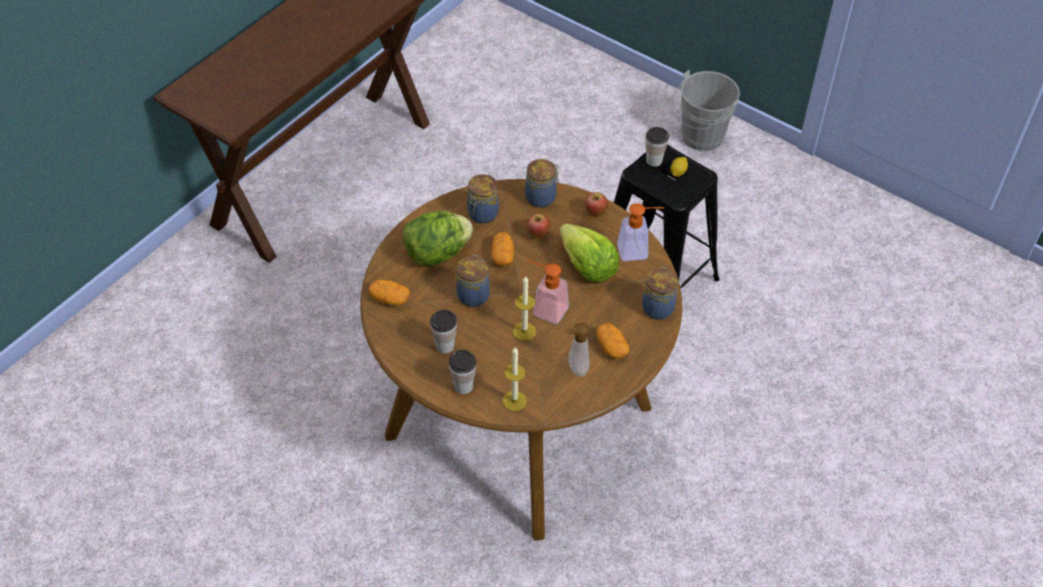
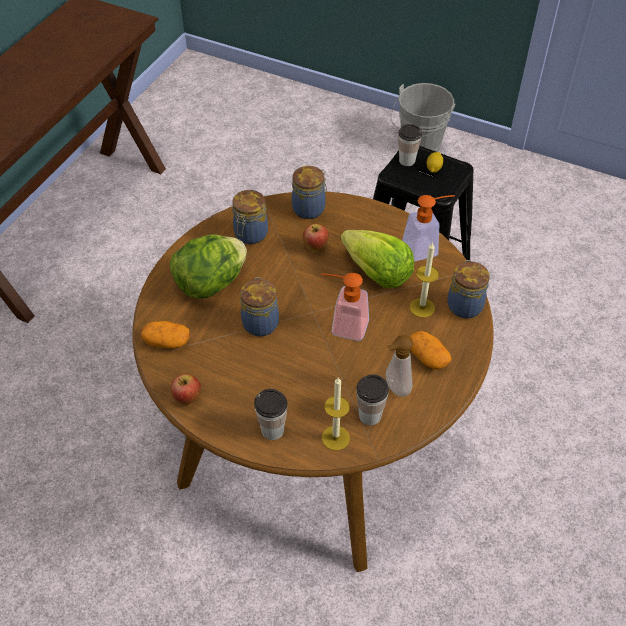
camera: 10 degrees left, 0 degrees up
cup [430,310,457,354] -> cup moved to [356,374,389,425]
potato [491,232,514,266] -> none
candle [513,276,536,341] -> candle moved to [410,242,439,318]
apple [584,192,608,217] -> apple moved to [170,373,201,405]

